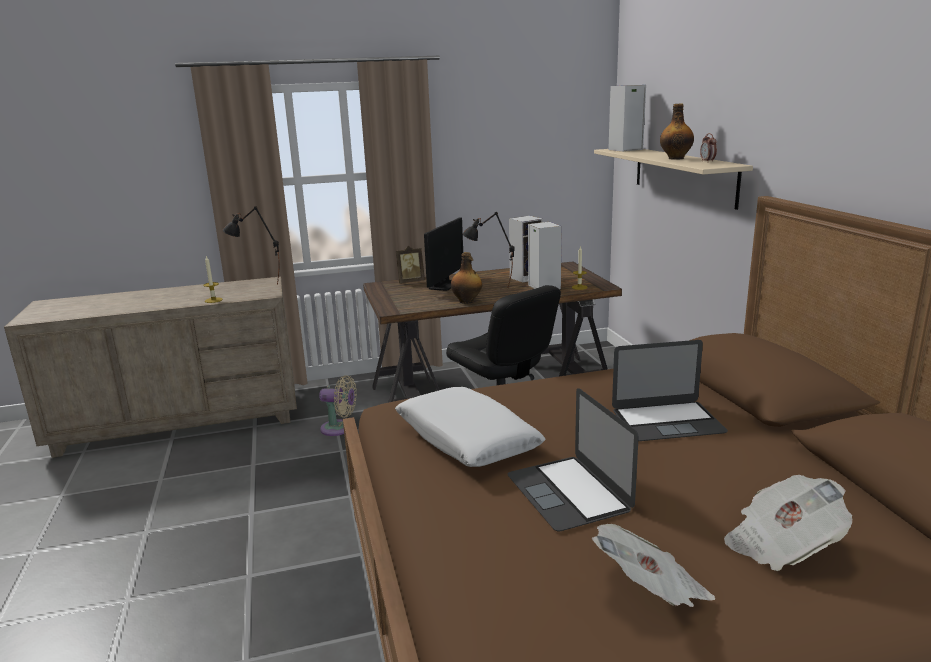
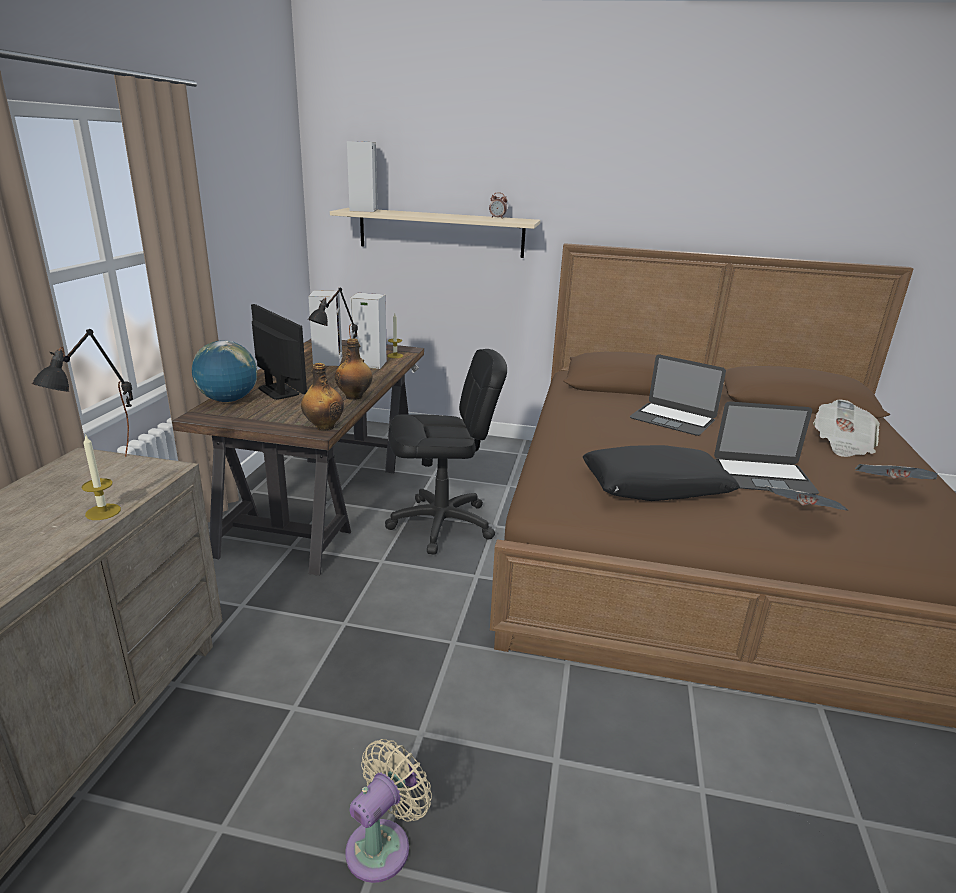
camera: 65 degrees left, 5 degrees up
beige fan [319,375,357,436] -> beige fan moved to [345,739,432,883]
white pillow [395,387,546,467] -> black pillow [583,445,740,501]
picture frame [396,246,425,284] -> globe [192,340,257,402]
laptop [612,340,728,441] -> laptop turned 105 degrees clockwise [630,354,726,436]
bottle [660,103,694,160] -> bottle moved to [301,363,344,431]
none -> newspaper [764,485,848,511]

